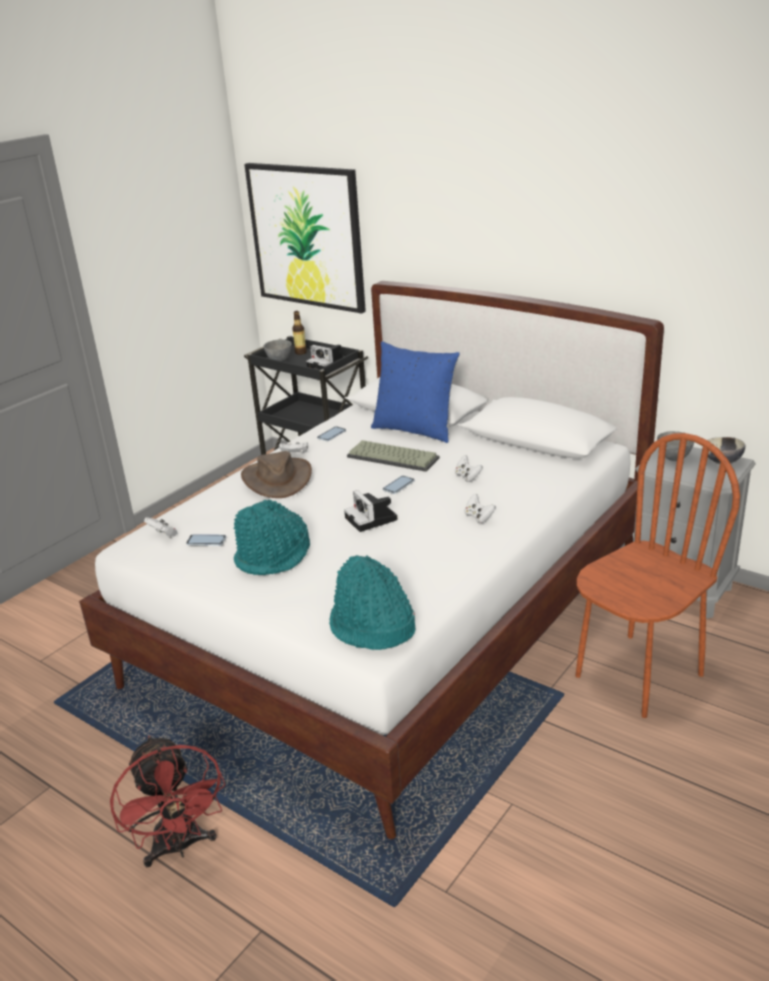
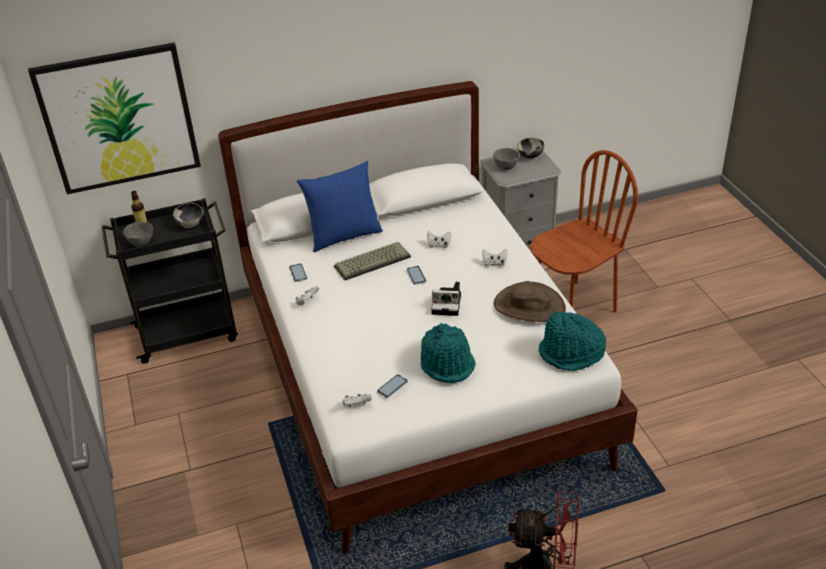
camera: 55 degrees left, 10 degrees up
brown hat [241,451,312,498] -> brown hat moved to [494,281,566,322]
camera [306,345,343,370] -> bowl [173,203,204,228]
brown chair [575,433,740,718] -> brown chair turned 60 degrees clockwise [530,150,638,312]

